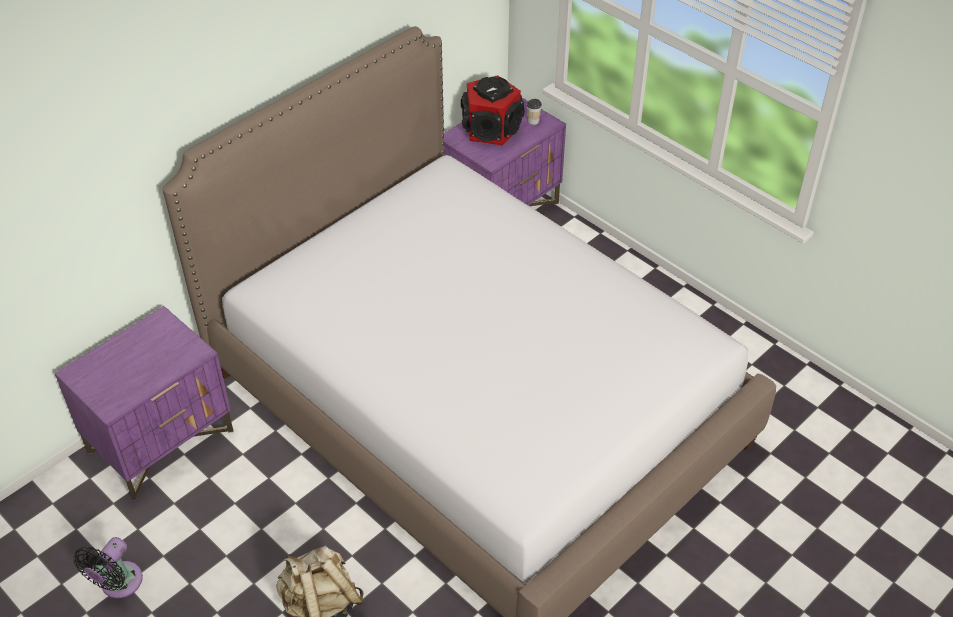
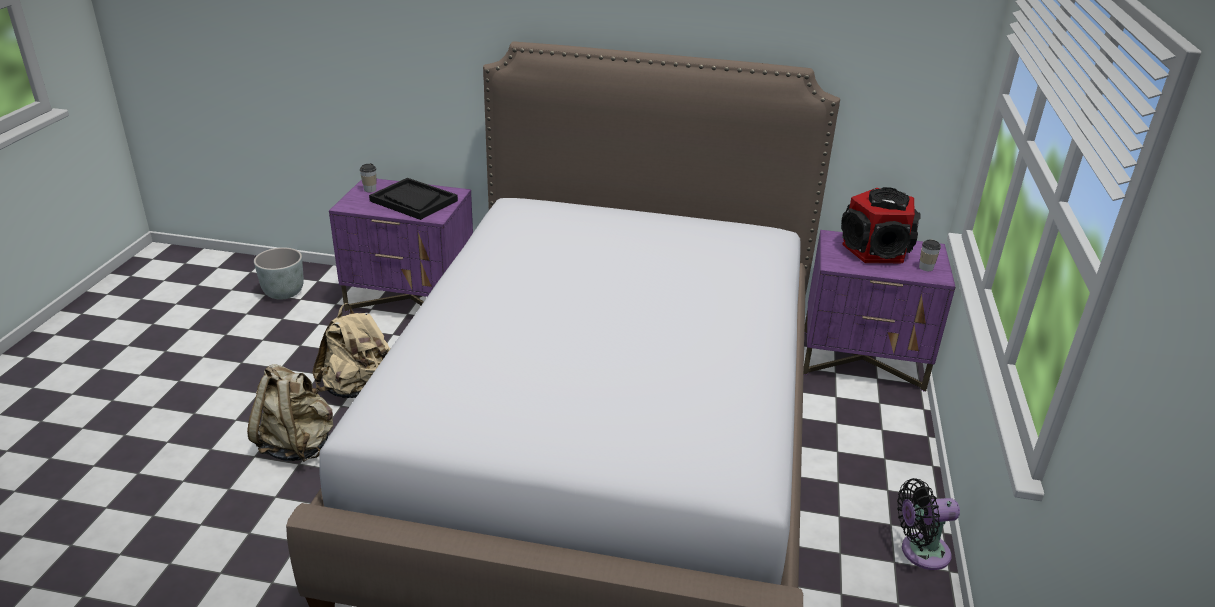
camera: 55 degrees right, 15 degrees down
black fan [73,537,143,598] -> black fan moved to [897,478,960,570]
none -> grey planter [254,248,304,300]
none -> beige backpack [313,303,391,398]
none -> cup [360,163,376,192]
none -> black tray [369,178,458,220]

